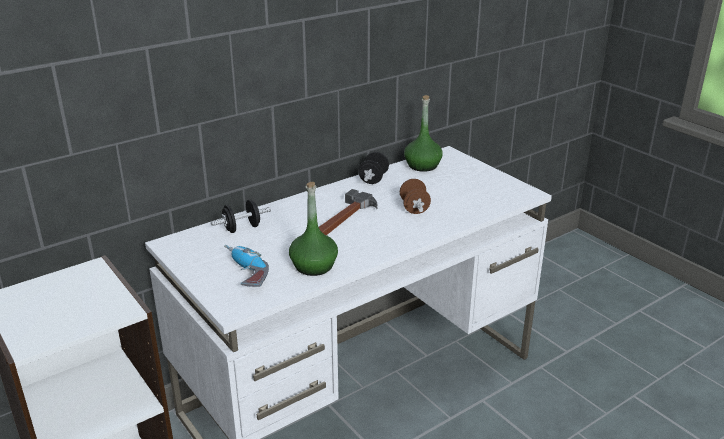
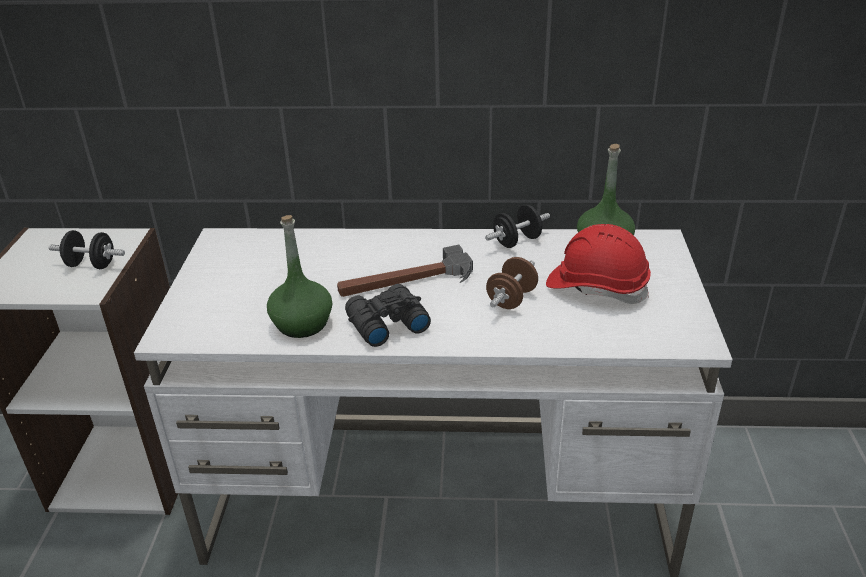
camera: 40 degrees right, 5 degrees up
black dumbbell [211,199,271,233] -> black dumbbell moved to [49,230,125,269]
power drill [224,245,269,287] -> none
none -> black binoculars [345,284,431,347]
none -> red hard hat [546,224,651,304]

